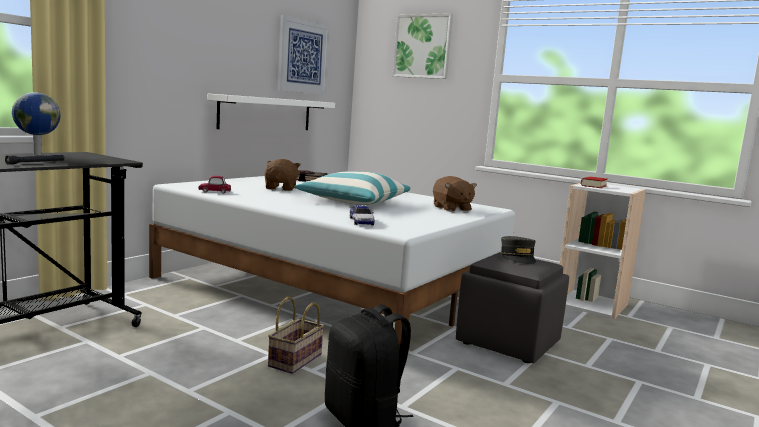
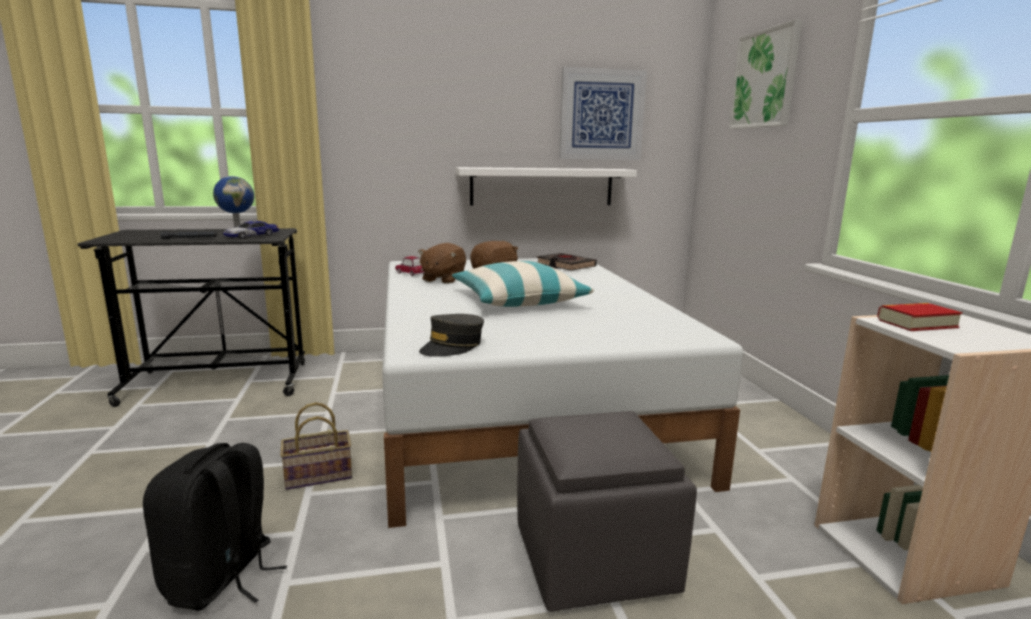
camera: 45 degrees right, 5 degrees up
toy car [350,205,375,225] -> toy car moved to [223,220,279,239]
brown plush toy [433,176,477,211] -> brown plush toy moved to [418,243,466,284]
grey cap [501,236,536,264] -> grey cap moved to [419,314,484,357]

